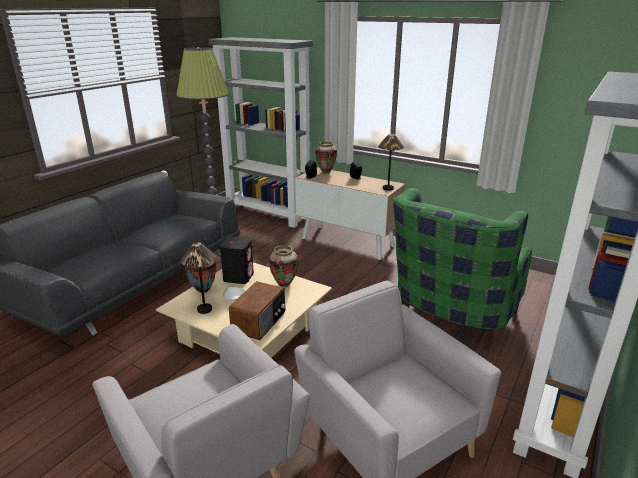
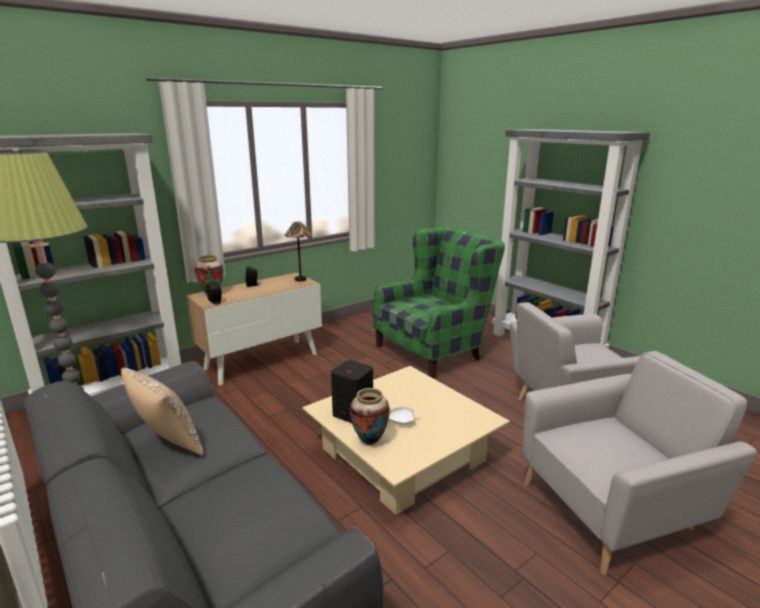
camera: 70 degrees left, 5 degrees down
table lamp [181,242,216,314] -> none
radio [229,281,286,340] -> none
vase [269,245,298,287] -> none
green armchair [393,188,532,350] -> green armchair turned 90 degrees counterclockwise [373,227,505,379]
none -> pillow [121,368,204,456]

